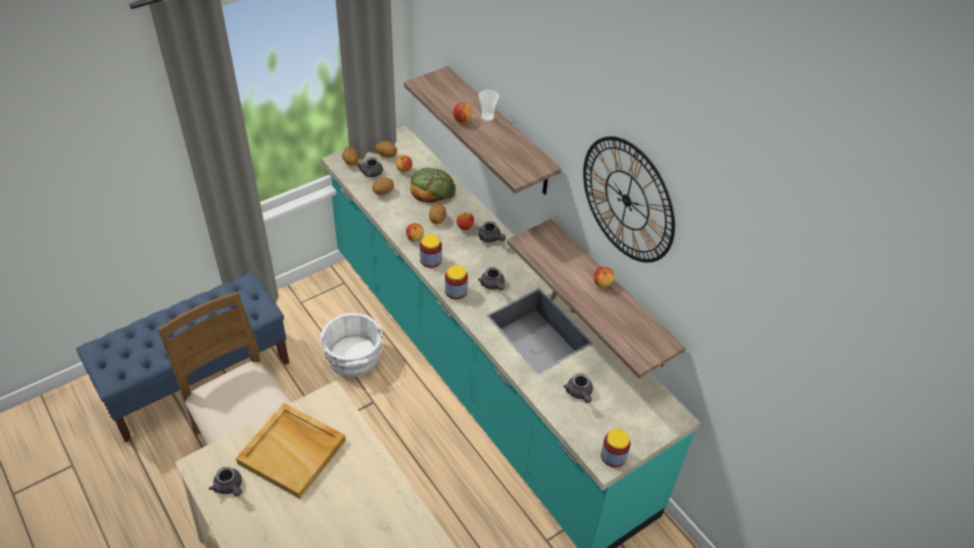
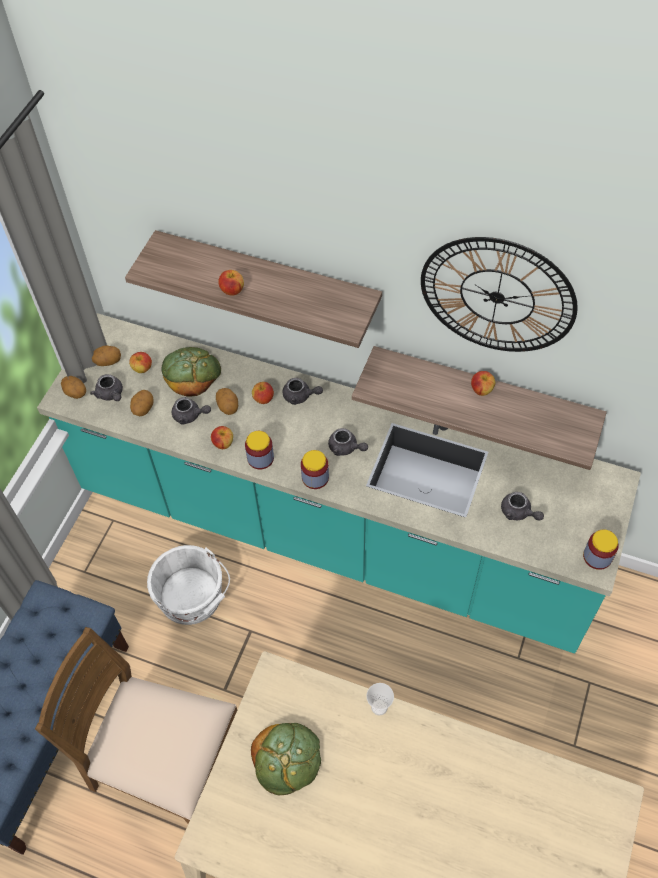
camera: 30 degrees left, 10 degrees up
grey teapot [209,467,242,496] -> grey teapot moved to [172,397,211,425]
beige tray [236,403,346,499] -> bread [251,723,321,795]
cup [478,90,499,121] -> cup moved to [366,683,394,716]

